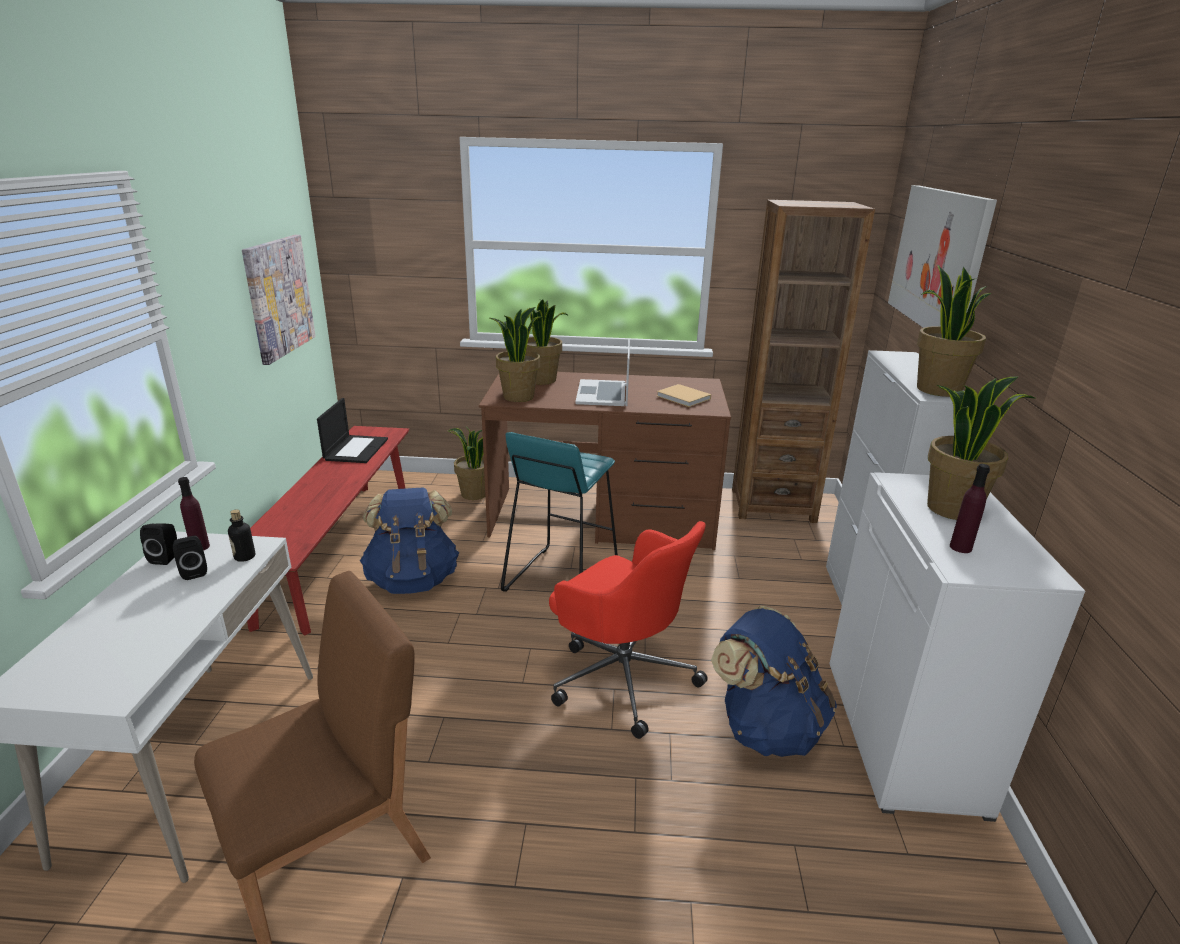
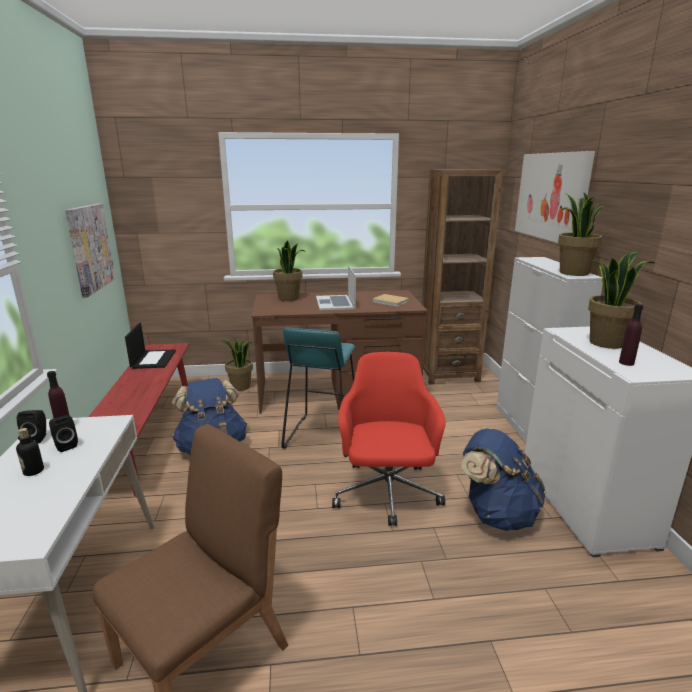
camera: 10 degrees left, 5 degrees down
bottle [228,509,255,562] -> bottle moved to [16,428,44,476]
potted plant [490,307,545,402] -> none
red office chair [549,521,708,739] -> red office chair turned 120 degrees counterclockwise [332,352,446,526]

